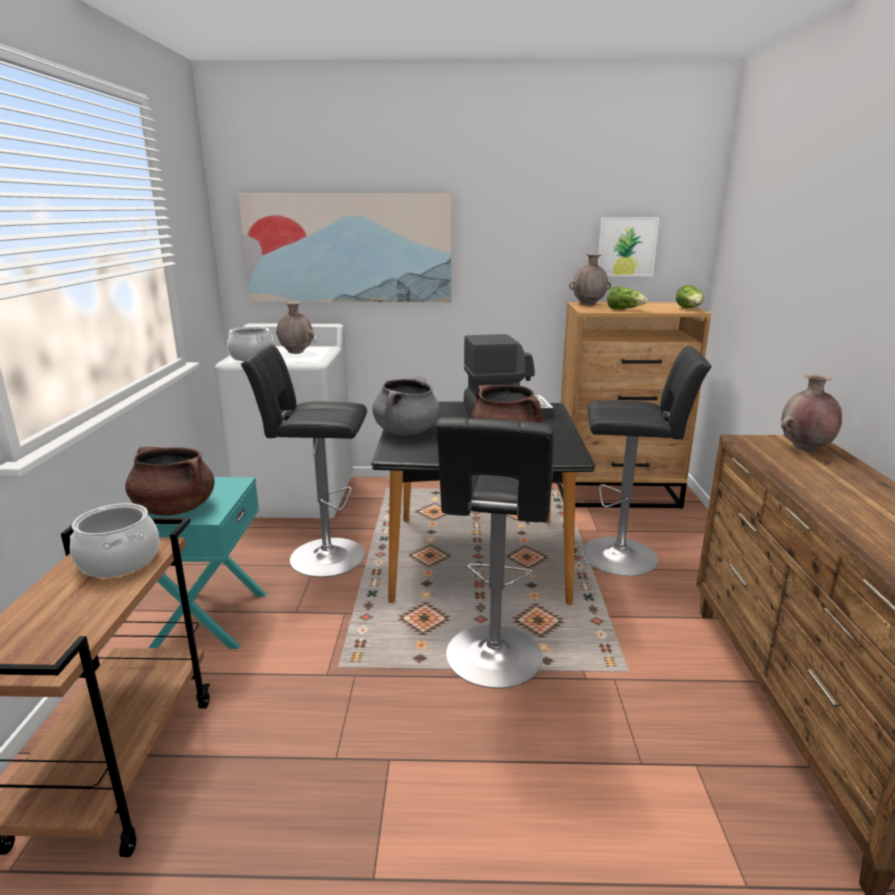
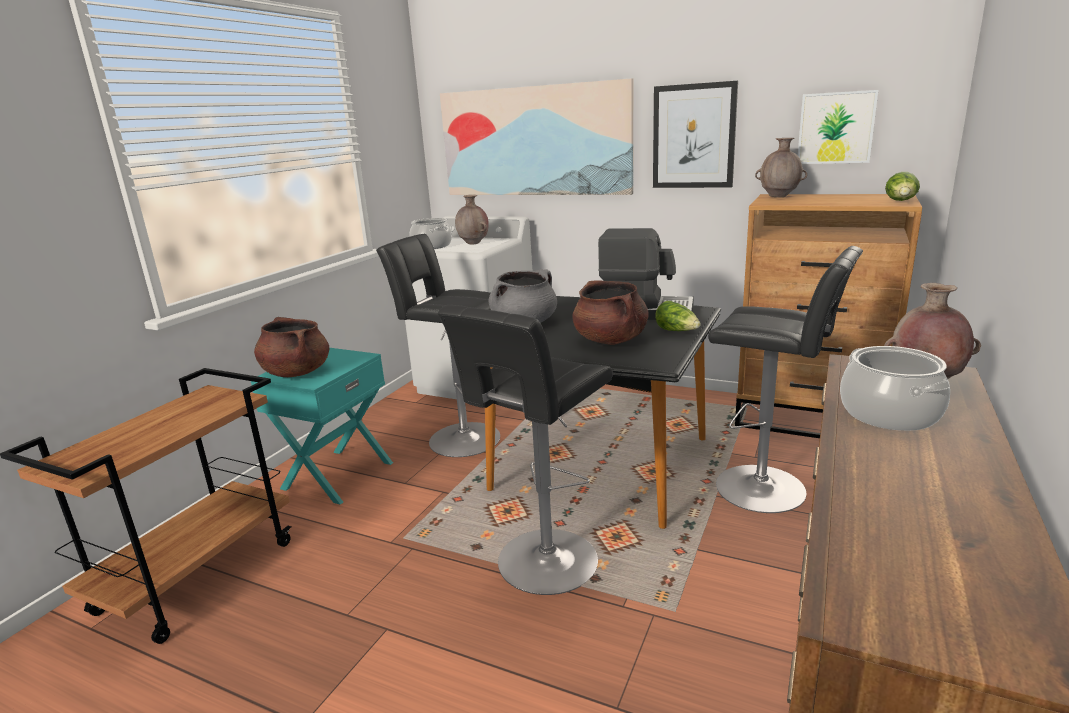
camera: 25 degrees right, 0 degrees up
cooking pot [70,503,160,578] -> cooking pot moved to [840,346,950,431]
lettuce [607,286,648,309] -> lettuce moved to [655,300,700,331]
none -> picture [653,81,738,188]

